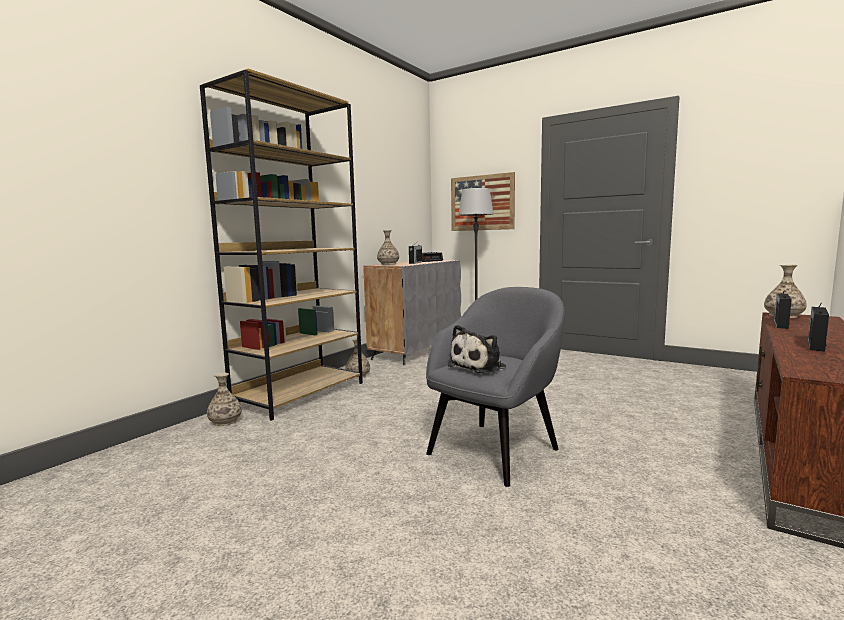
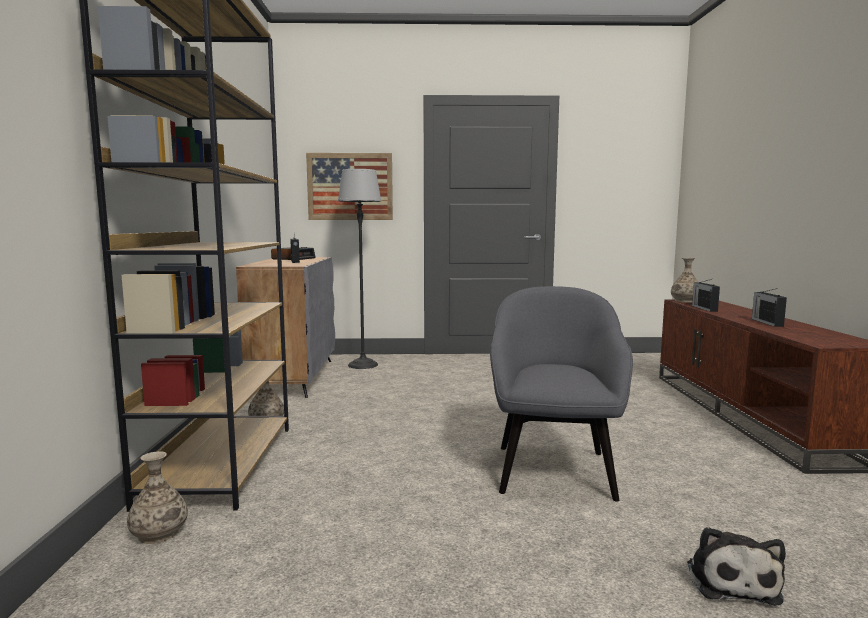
camera: 35 degrees left, 0 degrees up
vase [377,230,399,265] -> none
plush toy [448,325,506,373] -> plush toy moved to [687,527,786,606]

